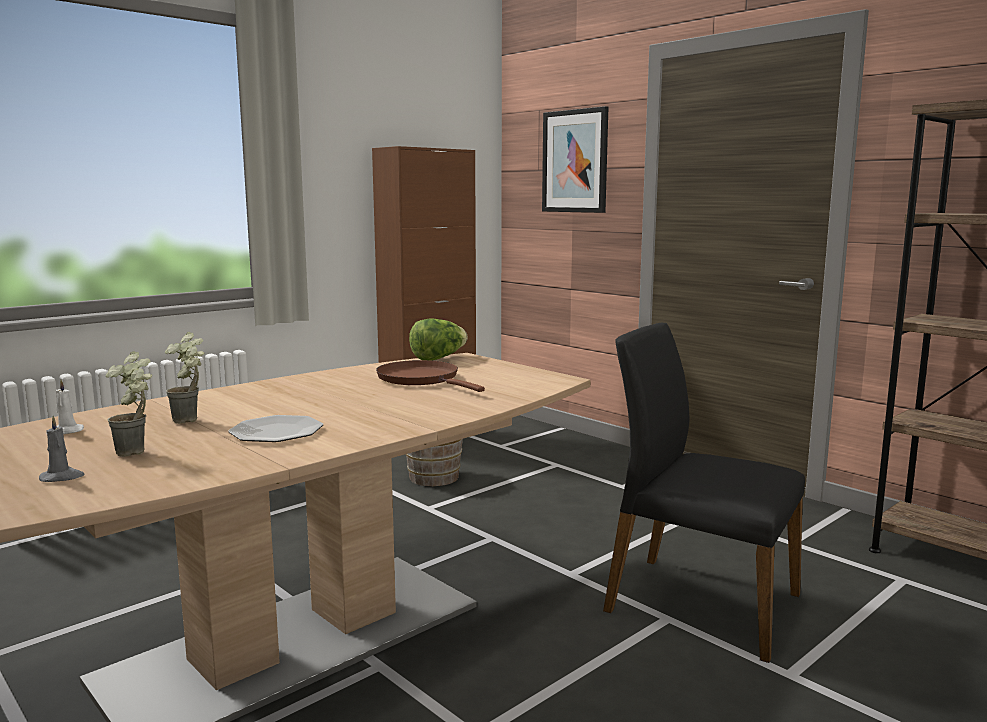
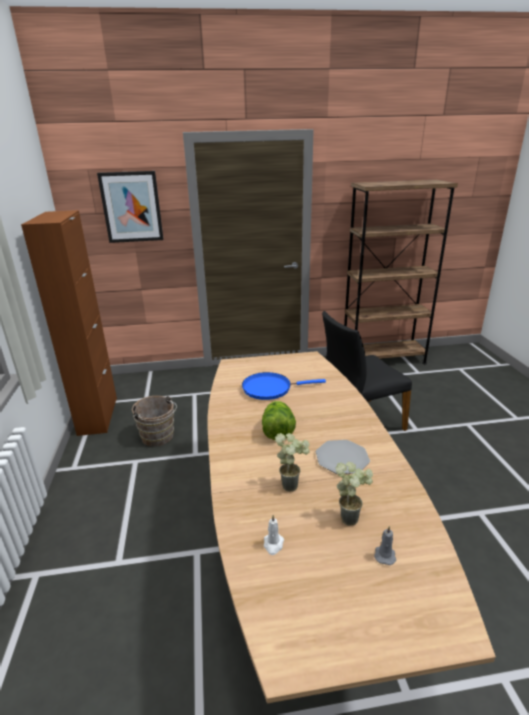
camera: 55 degrees left, 15 degrees up
brown frying pan [376,360,485,392] -> blue frying pan [242,372,326,400]
lettuce [409,318,467,361] -> lettuce moved to [262,401,296,440]

